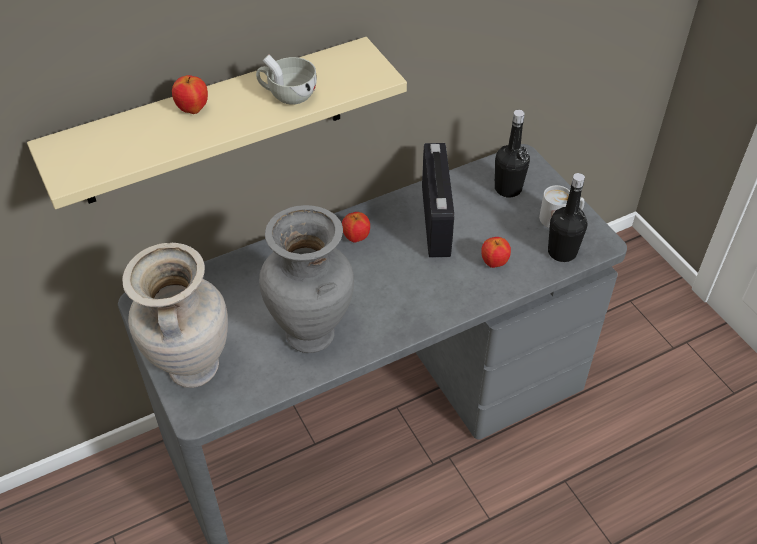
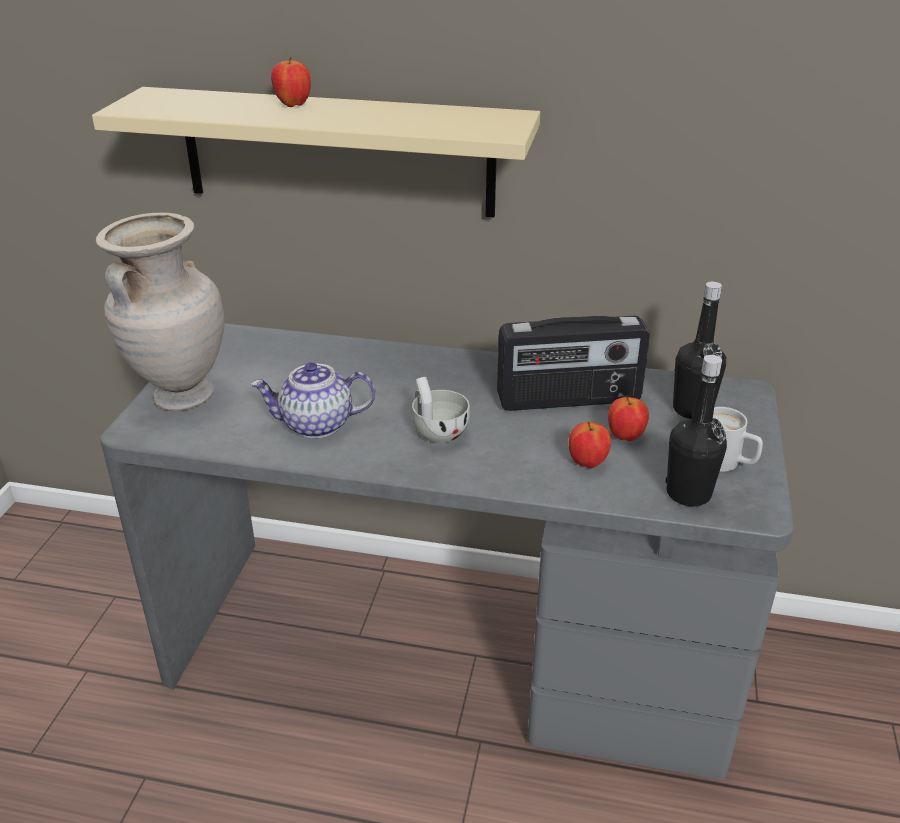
camera: 40 degrees right, 15 degrees down
white cup [256,54,317,105] -> white cup moved to [412,377,470,443]
grey vase [259,205,354,353] -> teapot [251,362,375,438]
apple [342,212,370,242] -> apple moved to [608,396,649,441]
radio [422,143,454,258] -> radio turned 45 degrees clockwise [497,315,650,411]

